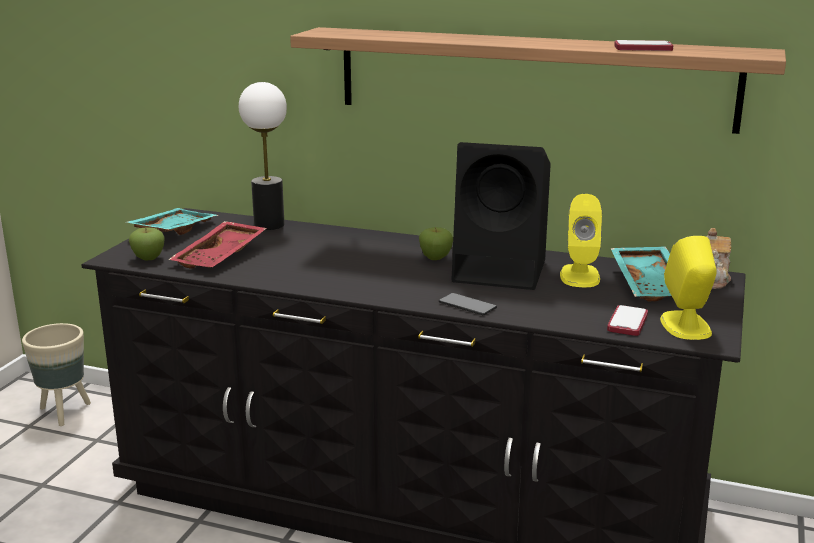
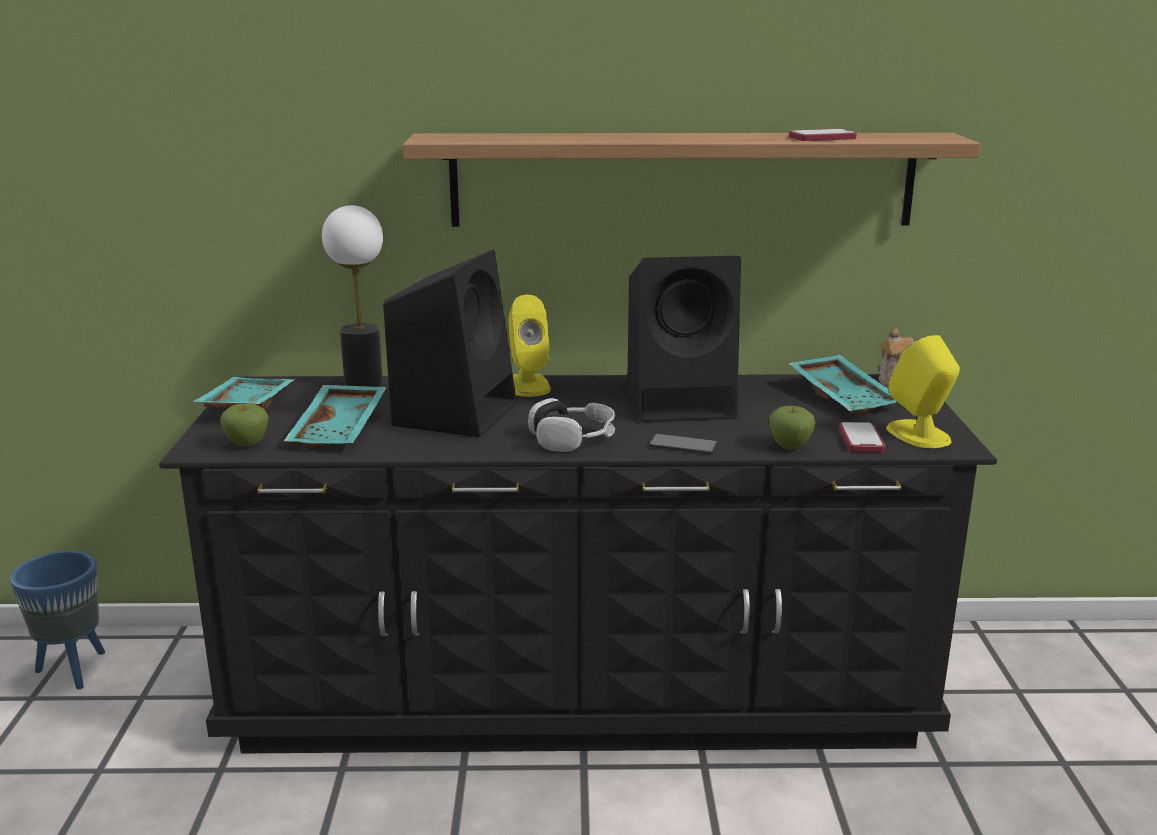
camera: 20 degrees left, 0 degrees up
beige planter [22,323,91,426] -> blue planter [10,551,105,689]
red tray [168,221,267,269] -> turquoise tray [284,385,387,449]
apple [419,227,453,260] -> apple moved to [769,406,816,450]
yellow speaker [560,194,602,287] -> yellow speaker moved to [509,295,551,397]
none -> black speaker [383,250,517,437]
none -> headphones [528,398,615,452]

